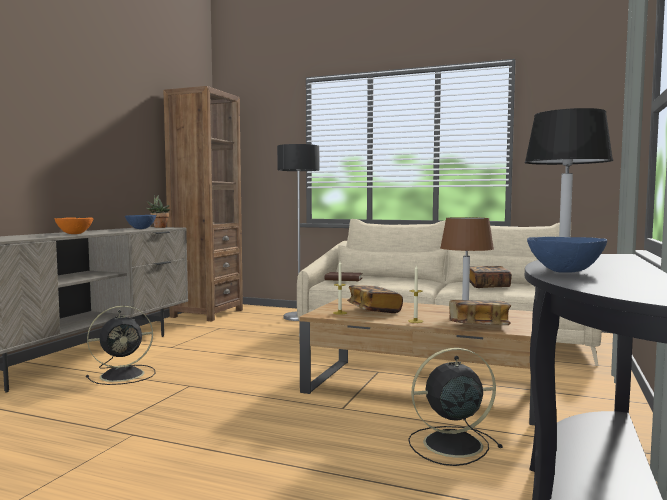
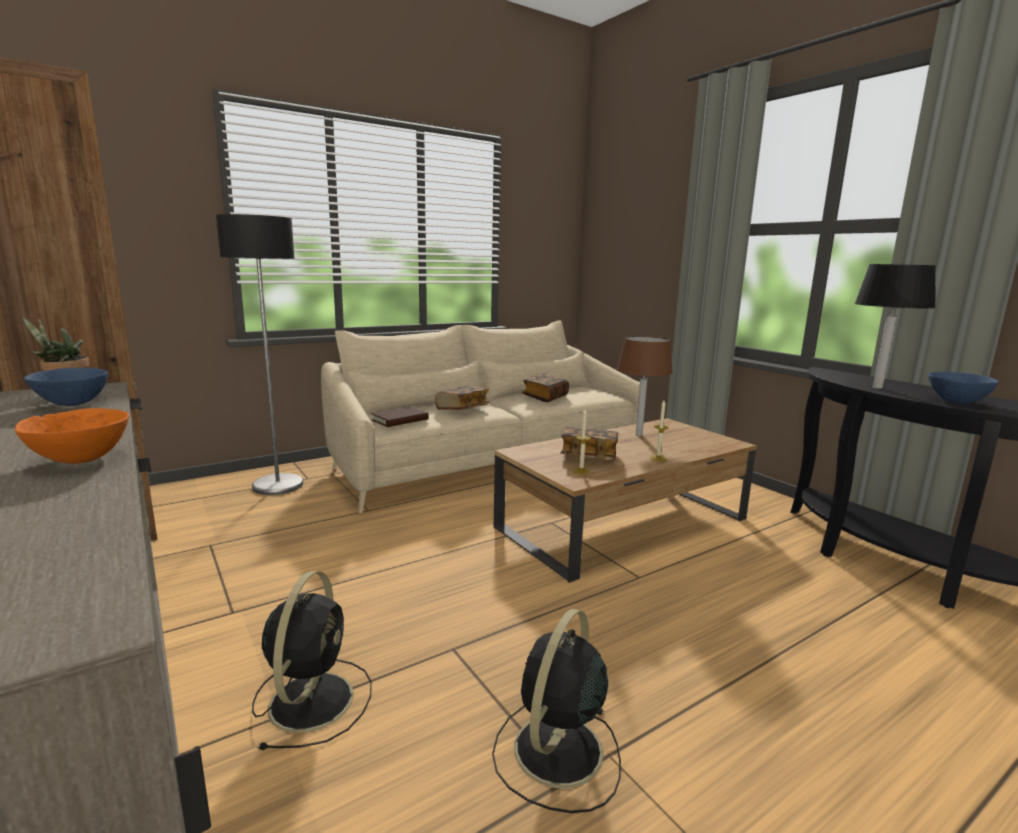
camera: 55 degrees left, 10 degrees up
black fan [408,348,503,466] -> black fan moved to [492,608,621,813]
book [449,300,511,325] -> book moved to [435,386,490,410]

